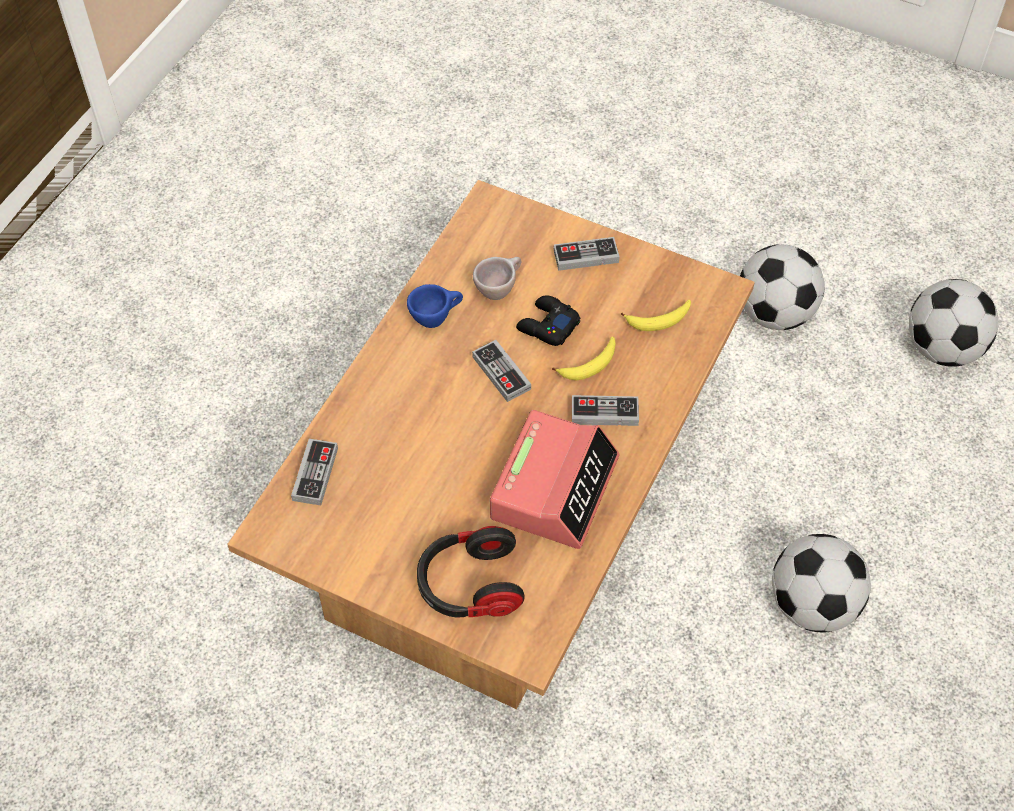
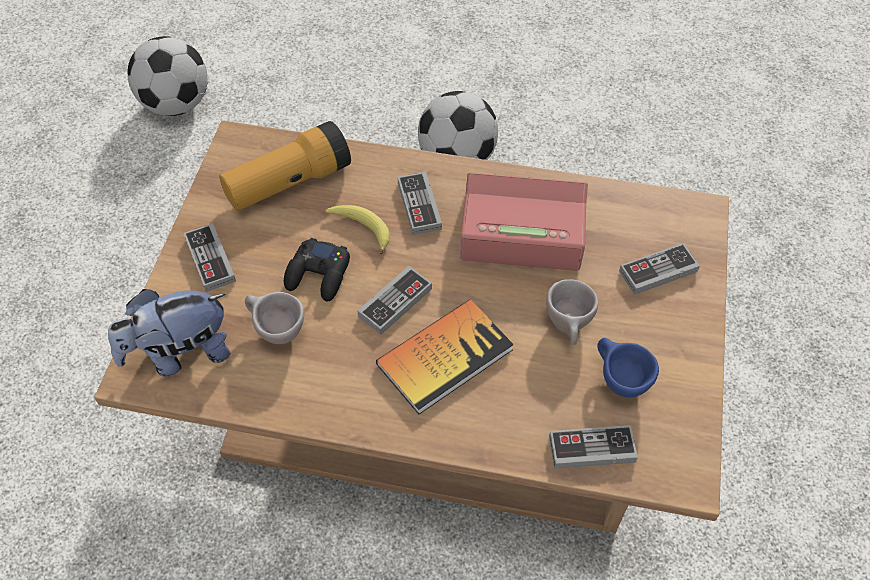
camera: 105 degrees left, 0 degrees up
blue cup [407,284,463,328] -> blue cup moved to [597,338,659,398]
headphones [417,526,525,618] -> game controller [619,243,700,295]
banana [621,300,691,331] -> flashlight [219,121,351,211]
football [740,244,824,330] -> none
none -> plush toy [108,289,231,377]
none -> book [376,299,514,414]
none -> beige cup [546,280,598,345]

